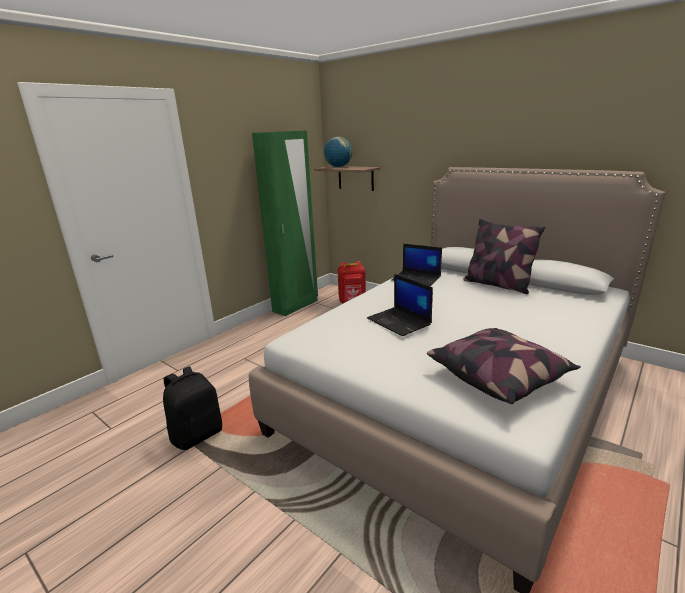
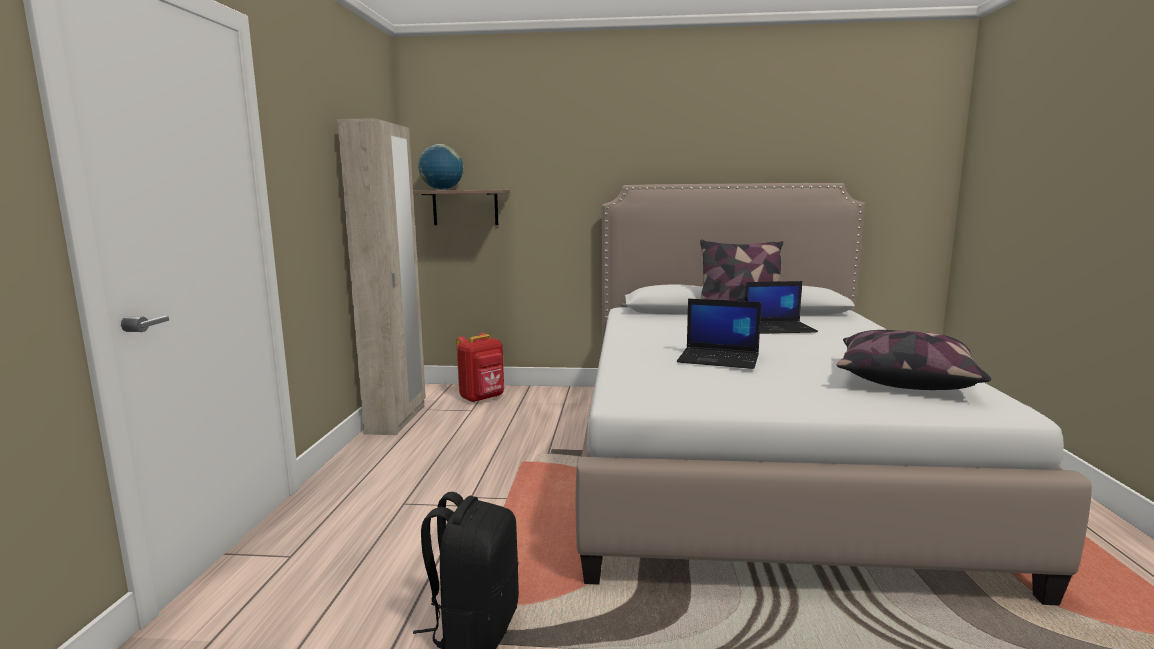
camera: 35 degrees left, 10 degrees down
green wardrobe [252,131,318,316] -> beige wardrobe [337,118,426,435]
laptop [392,244,442,286] -> laptop moved to [745,281,818,334]

